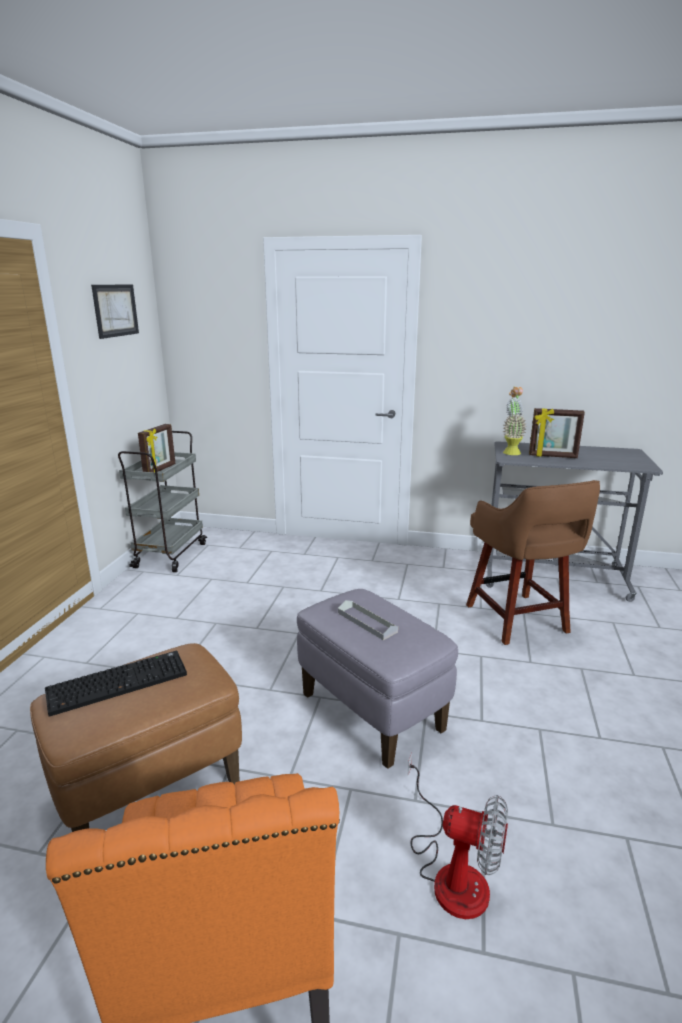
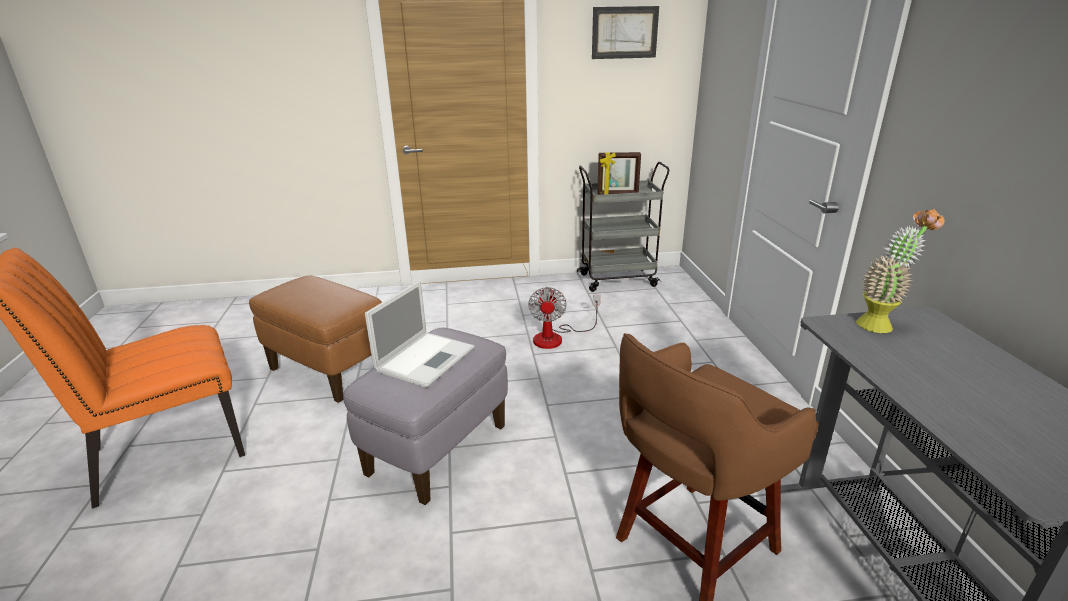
camera: 70 degrees right, 5 degrees up
keyboard [45,651,187,717] -> none
grey tray [338,600,398,640] -> laptop [365,281,474,388]
fan [408,753,508,919] -> fan moved to [528,287,600,349]
picture frame [529,408,585,458] -> none

